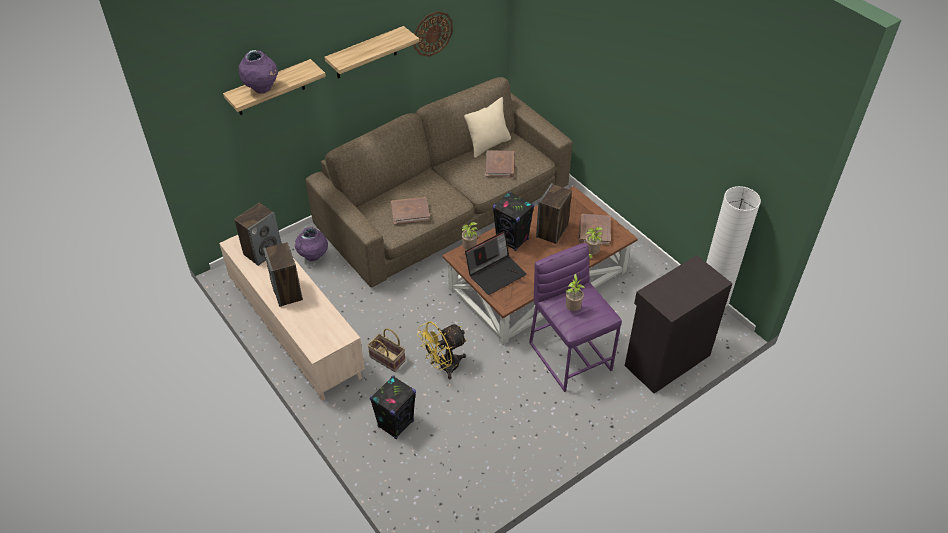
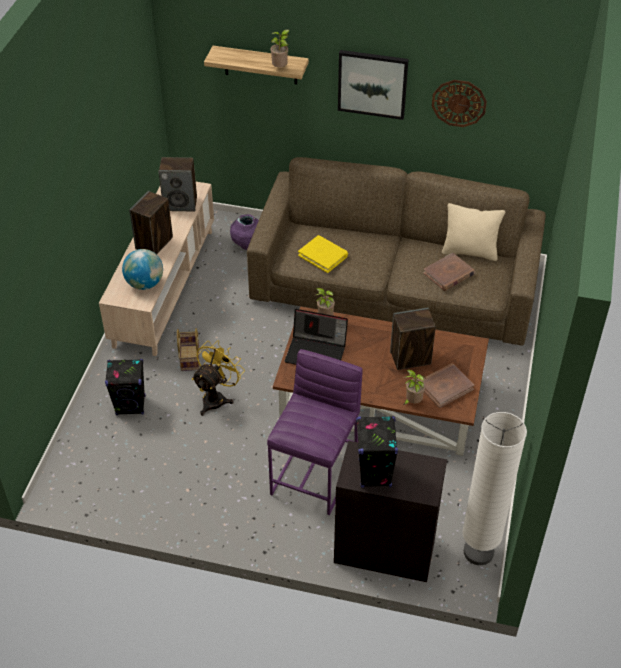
camera: 50 degrees right, 0 degrees up
purple vase [239,50,278,94] -> none
shelf [325,26,419,78] -> picture [338,50,409,120]
brown book [391,197,430,225] -> yellow book [298,235,348,273]
yellow fan [417,322,467,379] -> yellow fan turned 105 degrees clockwise [192,340,245,416]
black speaker [493,192,534,251] -> black speaker moved to [356,416,398,488]
potted plant [566,274,585,311] -> potted plant moved to [271,30,290,68]
none -> globe [122,249,163,290]

